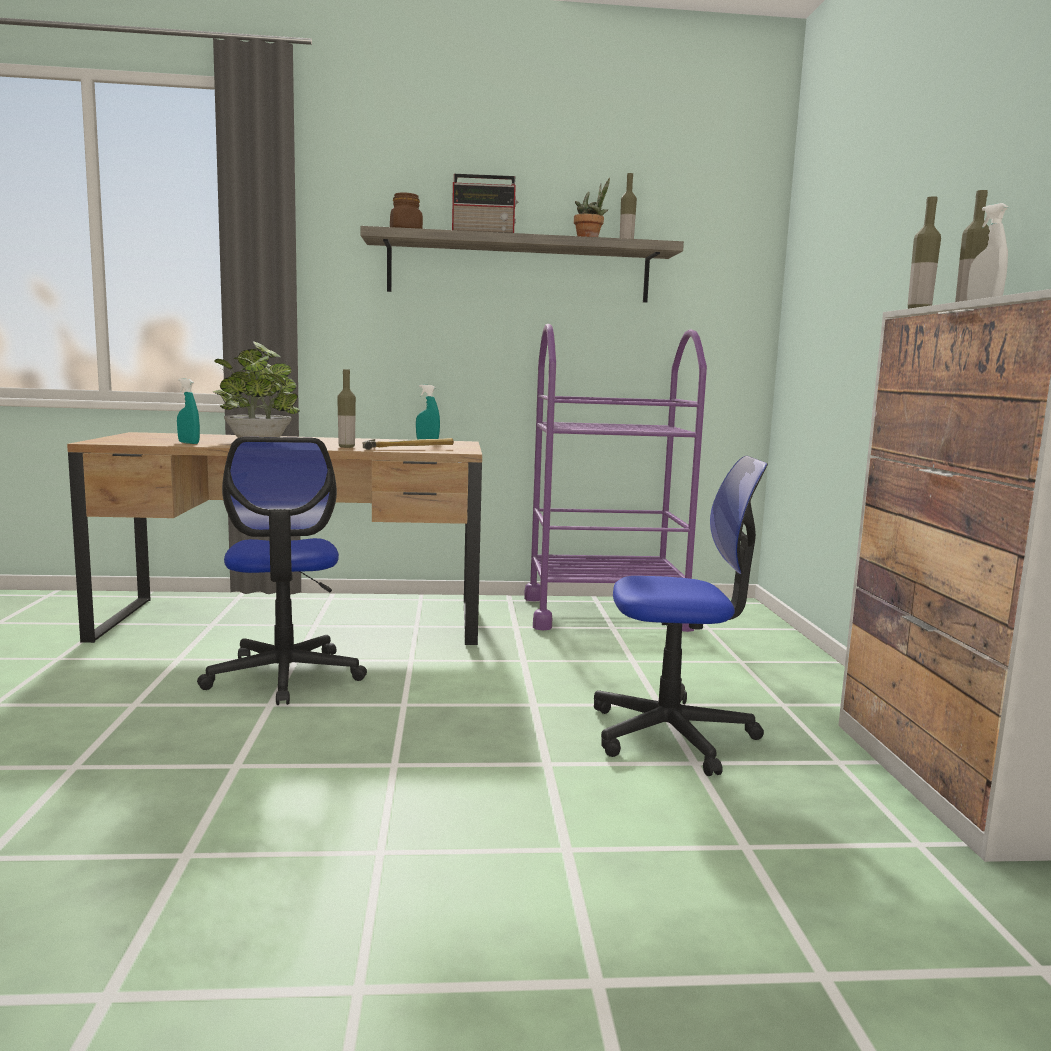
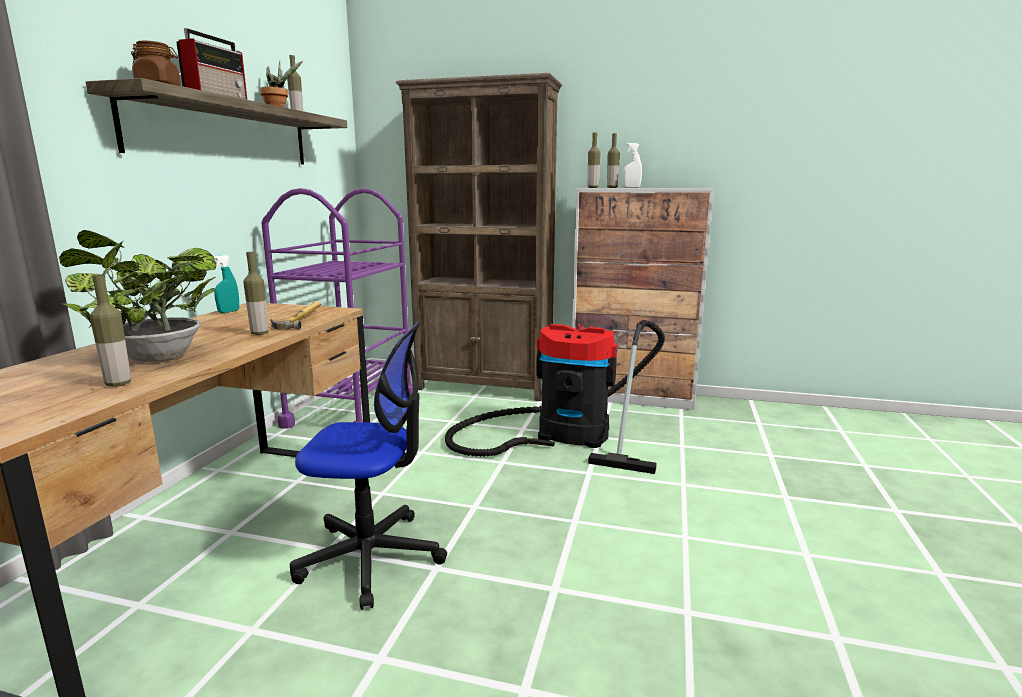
camera: 70 degrees left, 5 degrees up
turquoise spray bottle [177,378,200,444] -> bottle [90,275,131,387]
office chair [594,456,768,776] -> vacuum cleaner [445,320,665,474]
none -> brown bookcase [396,73,562,401]

